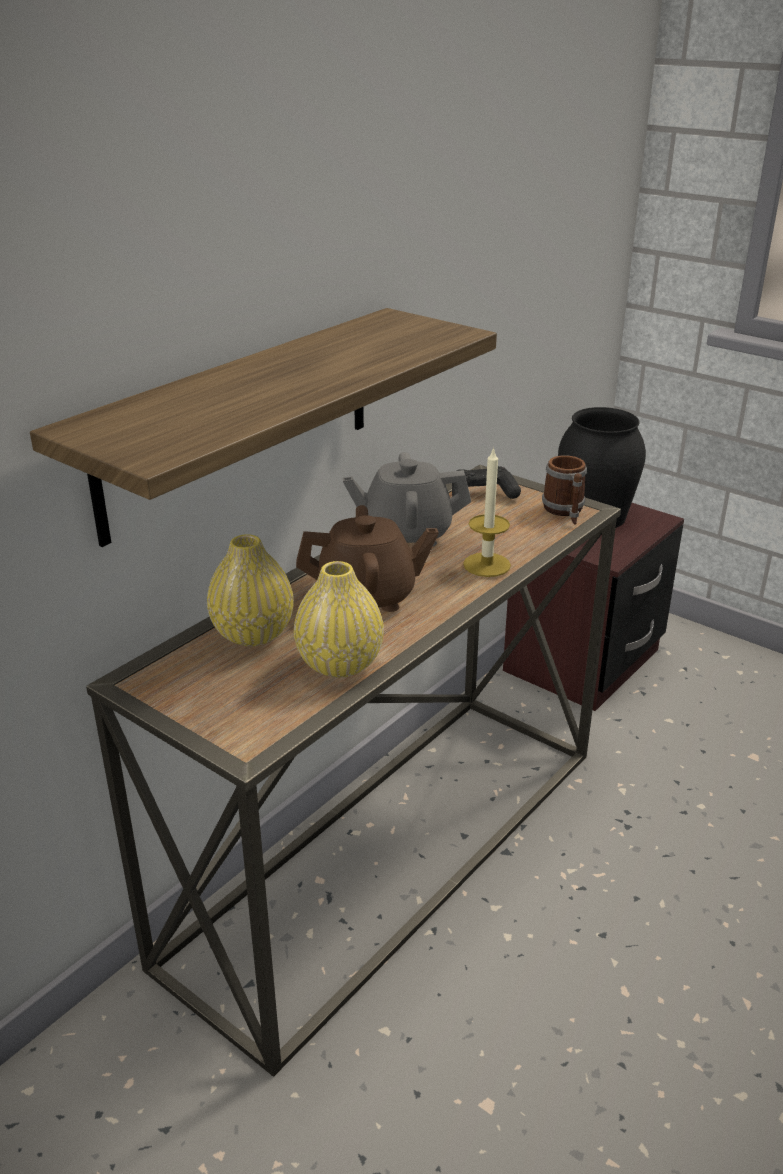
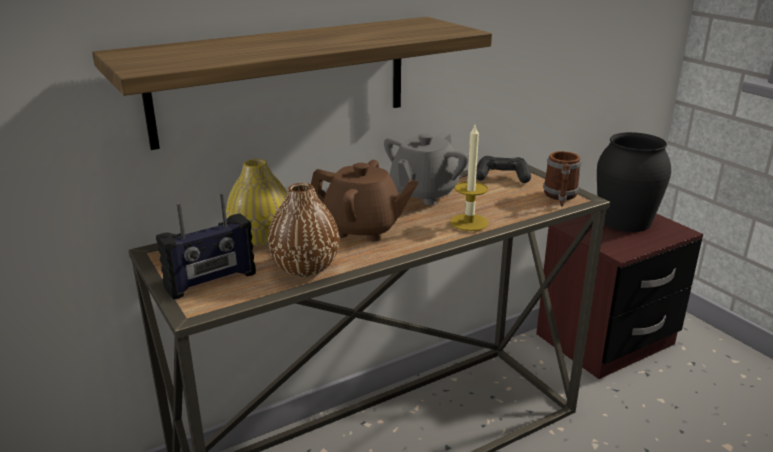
camera: 20 degrees right, 5 degrees down
yellow vase [294,561,384,678] -> brown vase [268,183,339,277]
grey teapot [343,452,471,546] -> grey teapot turned 75 degrees counterclockwise [384,132,469,205]
none -> radio [156,193,256,300]

